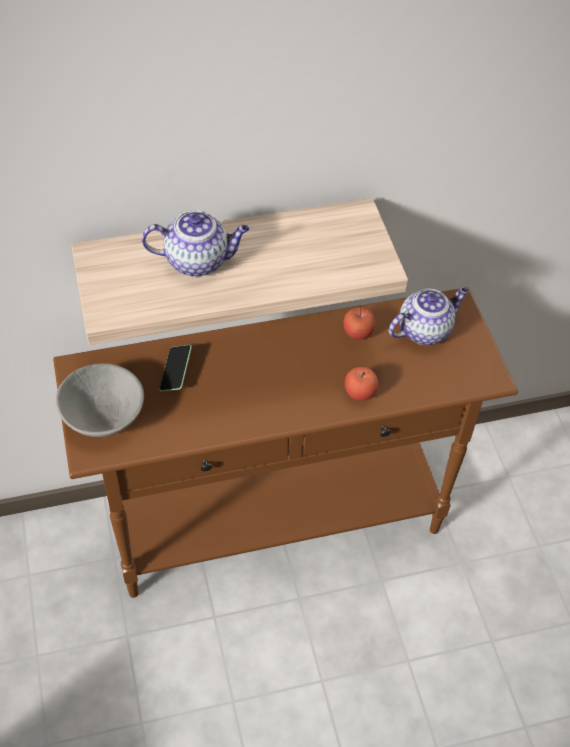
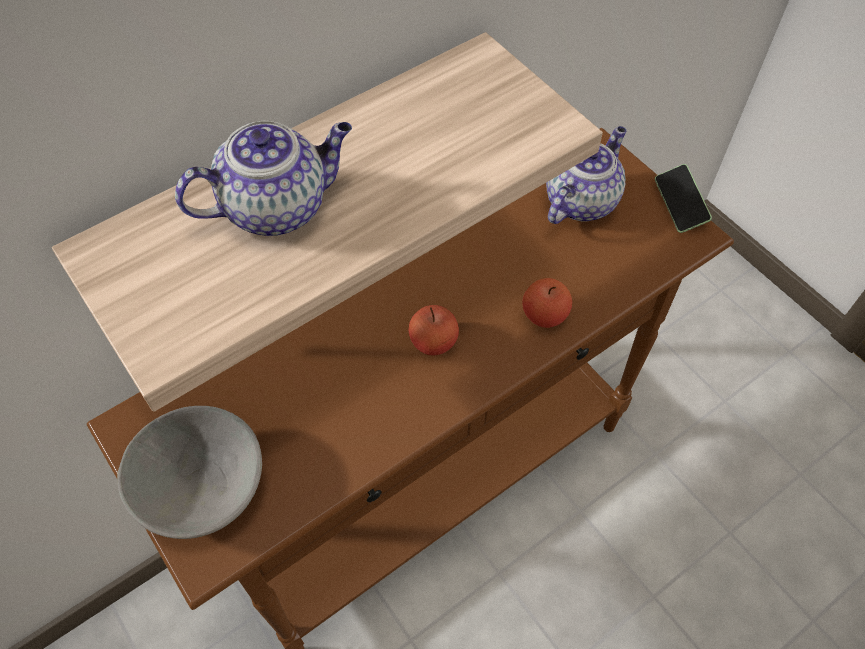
camera: 20 degrees left, 5 degrees up
phone [159,345,192,392] -> phone moved to [655,164,712,233]
apple [343,306,375,339] -> apple moved to [409,305,459,356]

